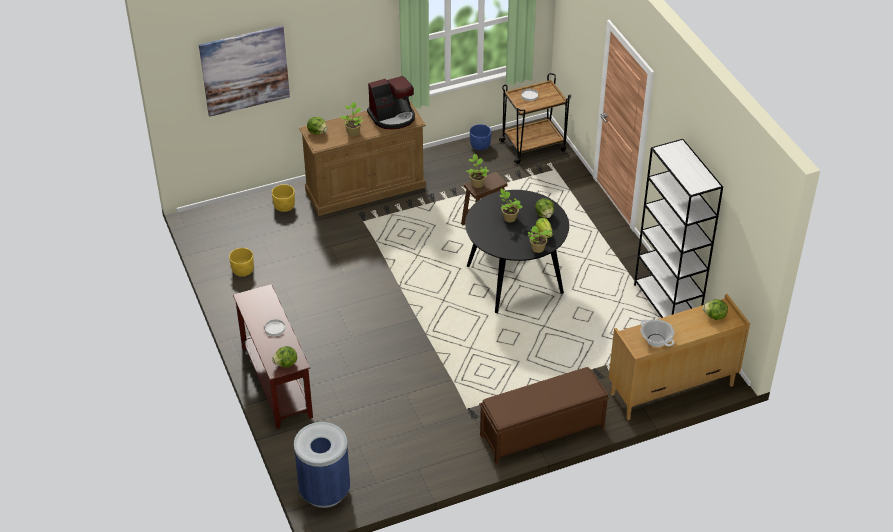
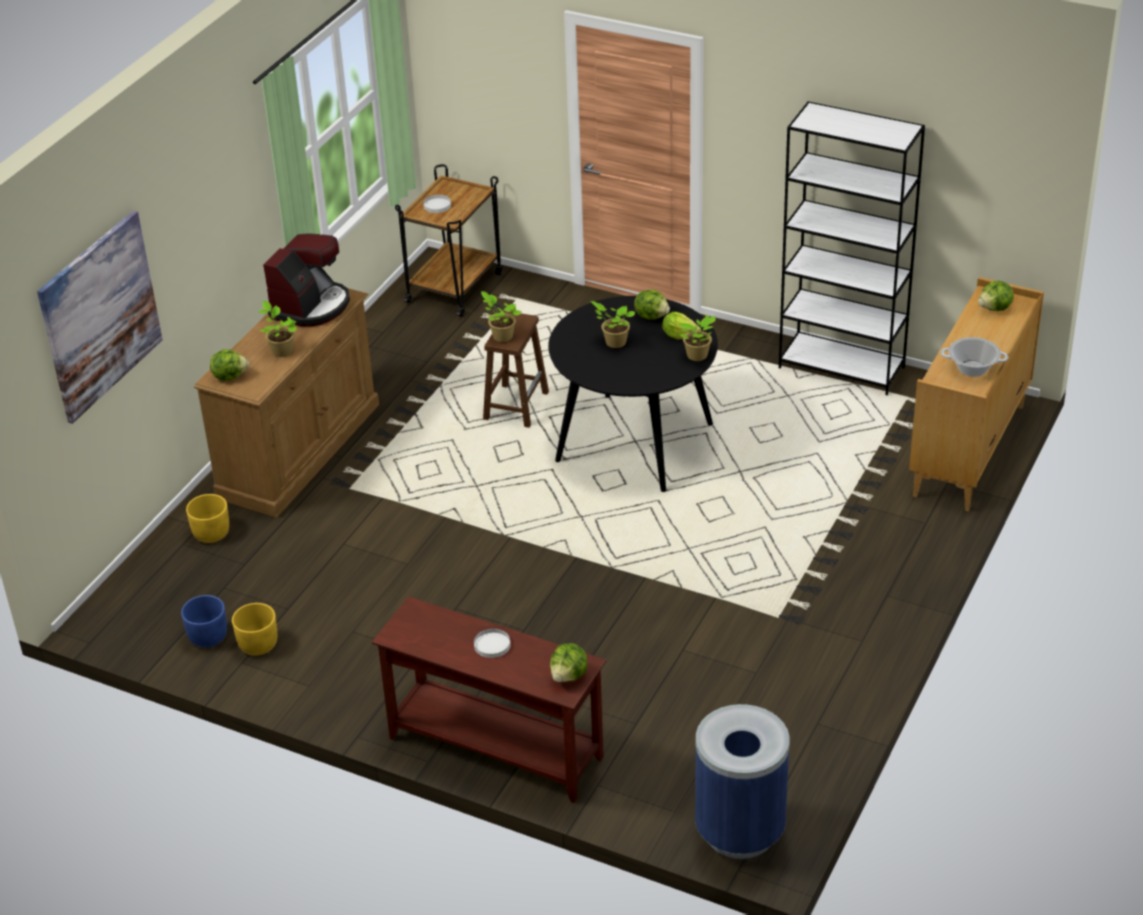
camera: 40 degrees left, 5 degrees down
blue planter [470,124,492,150] -> blue planter moved to [181,595,227,647]
brown bench [479,367,609,464] -> none

